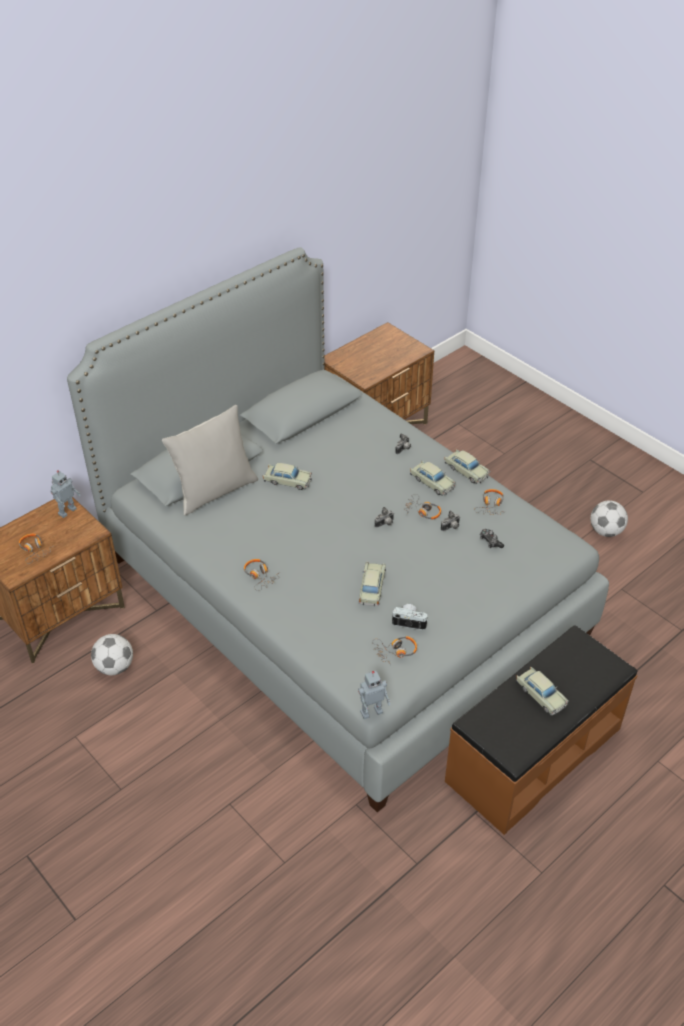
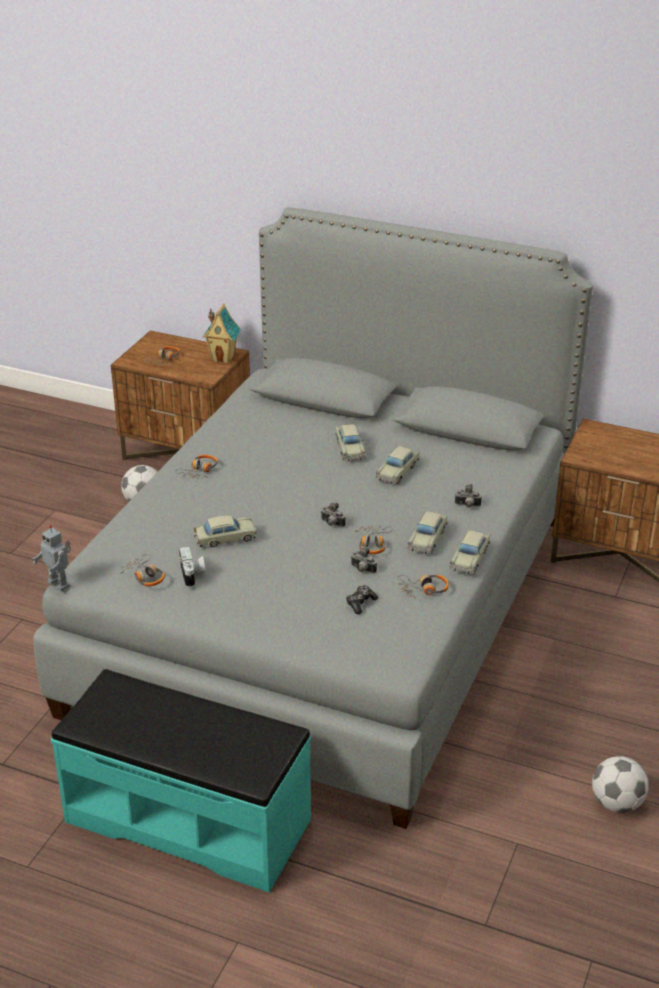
camera: 65 degrees right, 10 degrees down
toy robot [50,470,81,518] -> toy house [203,303,241,364]
grey pillow [162,405,258,516] -> none
brown bench [445,625,637,835] -> turquoise bench [51,669,311,893]
beige toy car [516,667,569,715] -> beige toy car moved to [376,446,419,484]

